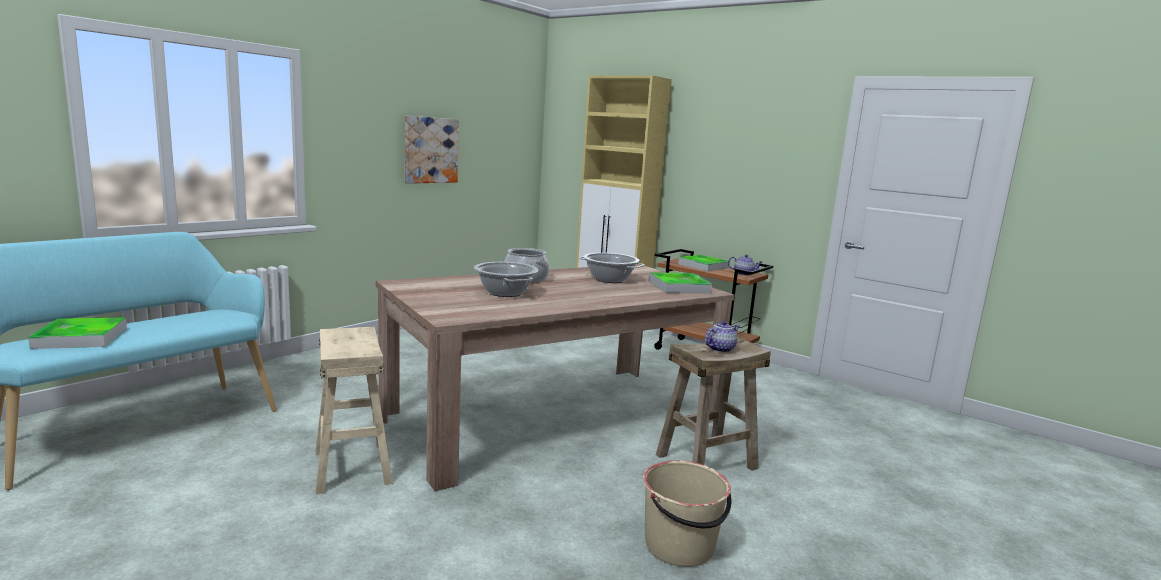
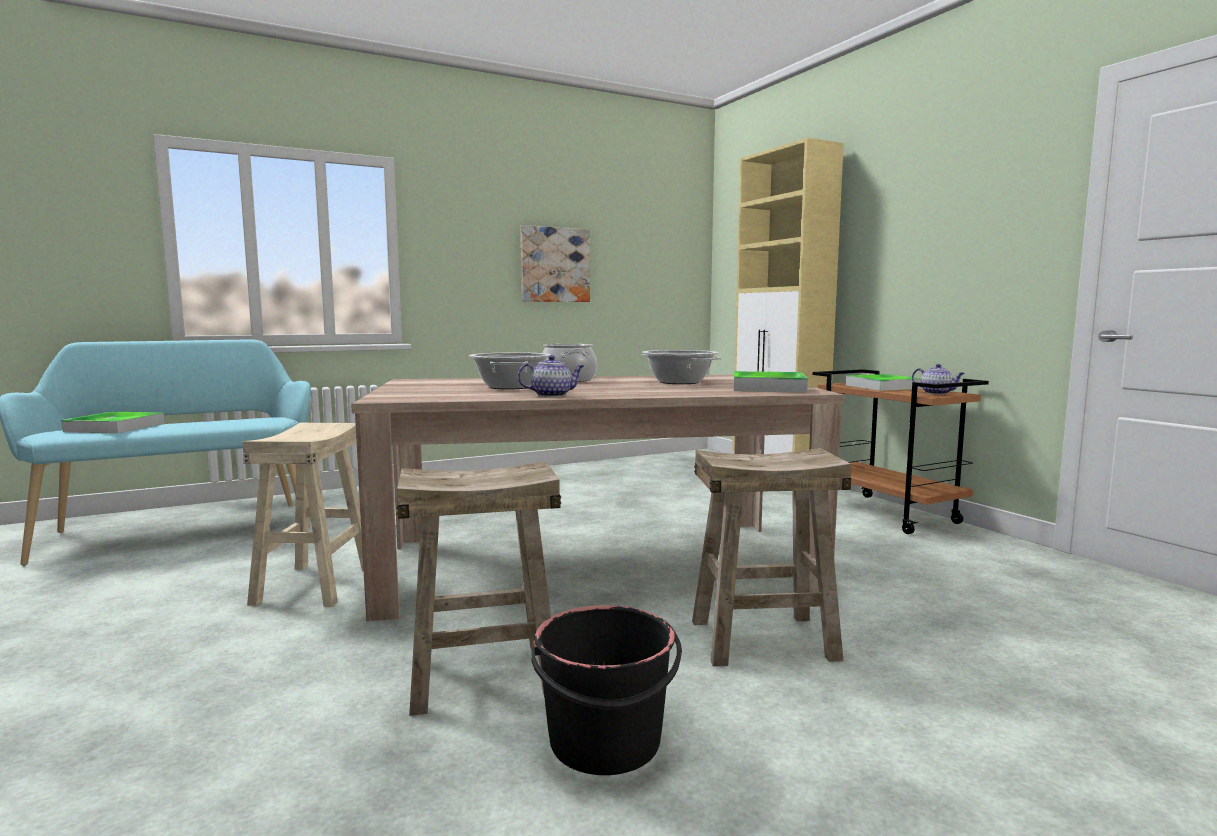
camera: 25 degrees right, 5 degrees down
beige bucket [643,460,731,567] -> black bucket [531,605,682,775]
teapot [705,321,739,353] -> teapot moved to [518,355,584,397]
none -> beige stool [396,461,561,716]

